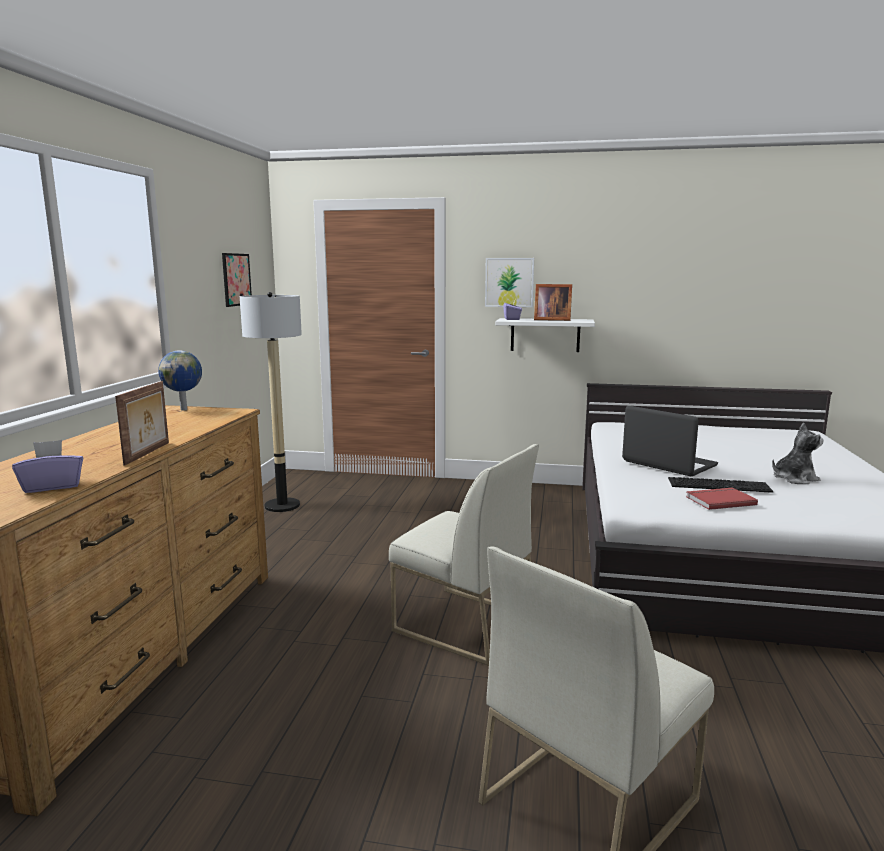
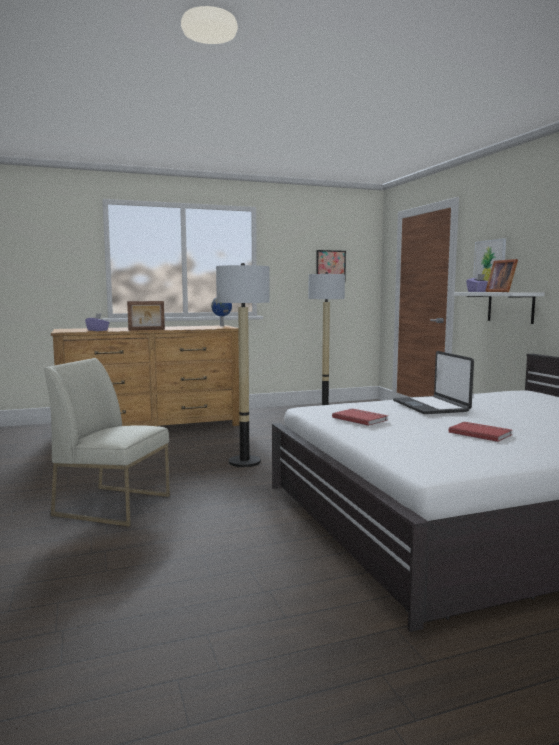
camera: 60 degrees right, 5 degrees down
white chair [389,444,539,666] -> floor lamp [216,263,270,467]
laptop [622,406,718,477] -> laptop turned 150 degrees clockwise [393,351,474,414]
keyboard [668,477,773,493] -> none
plush toy [772,422,824,484] -> red book [449,422,512,442]

